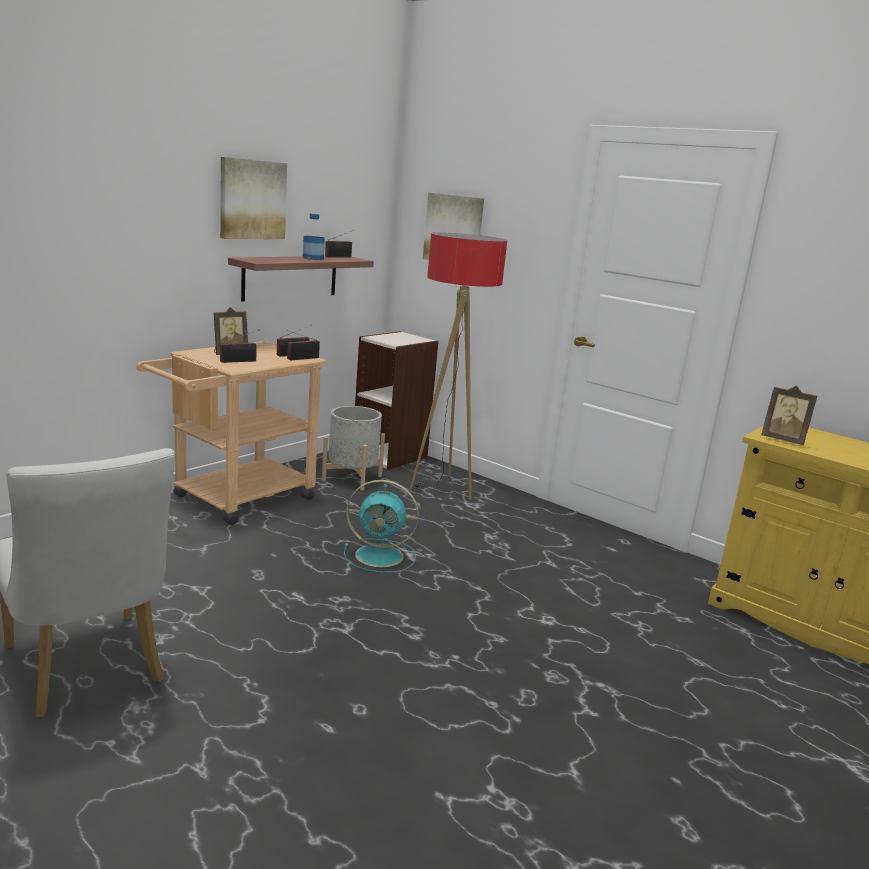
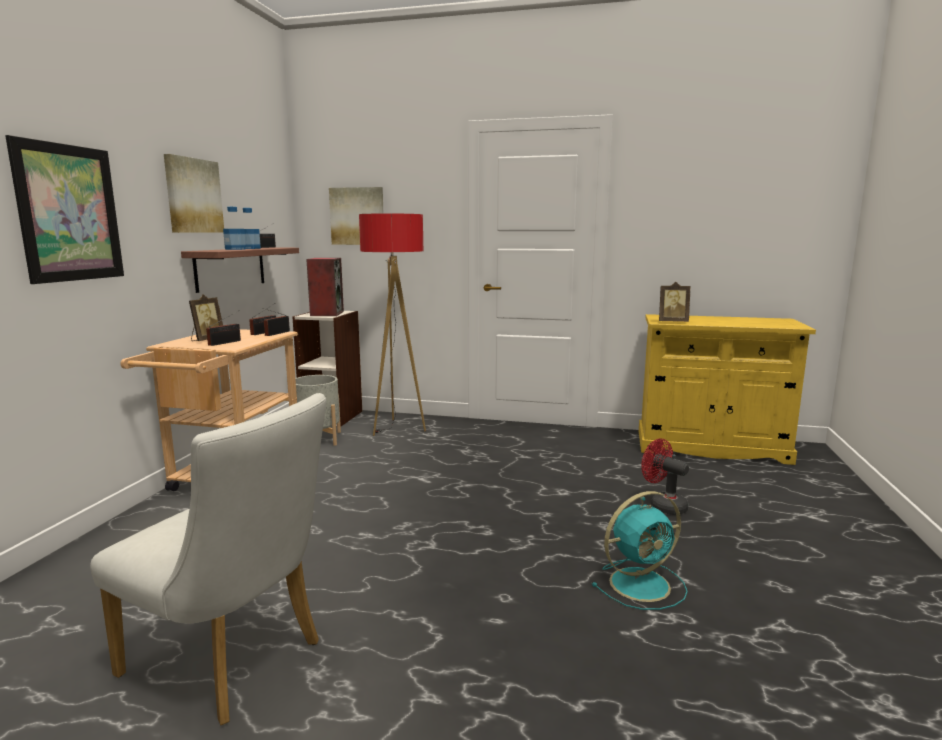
camera: 25 degrees left, 5 degrees down
turquoise fan [344,480,419,573] -> turquoise fan moved to [592,491,688,610]
none -> picture [5,135,124,284]
none -> bottle [223,207,246,250]
none -> speaker [306,258,344,316]
none -> red fan [641,438,689,515]

